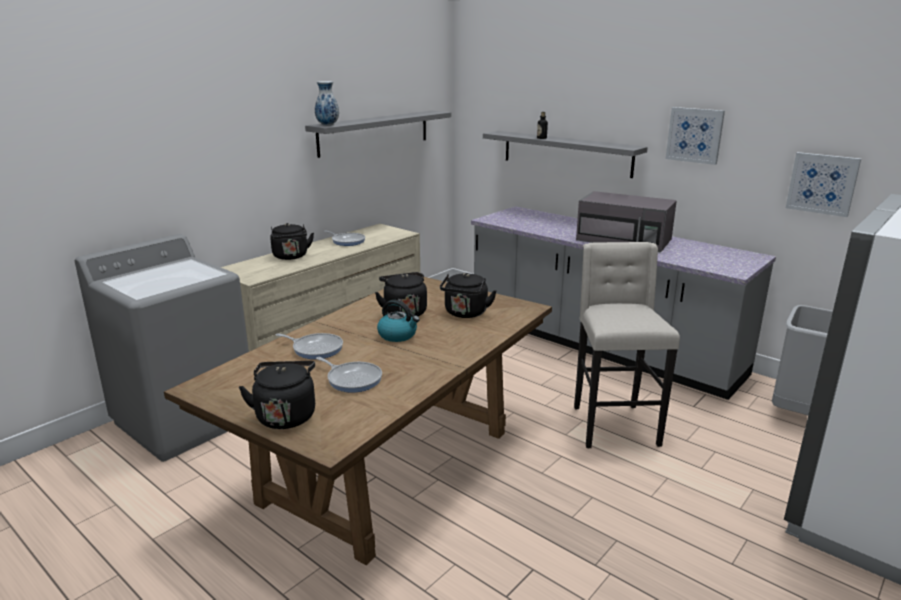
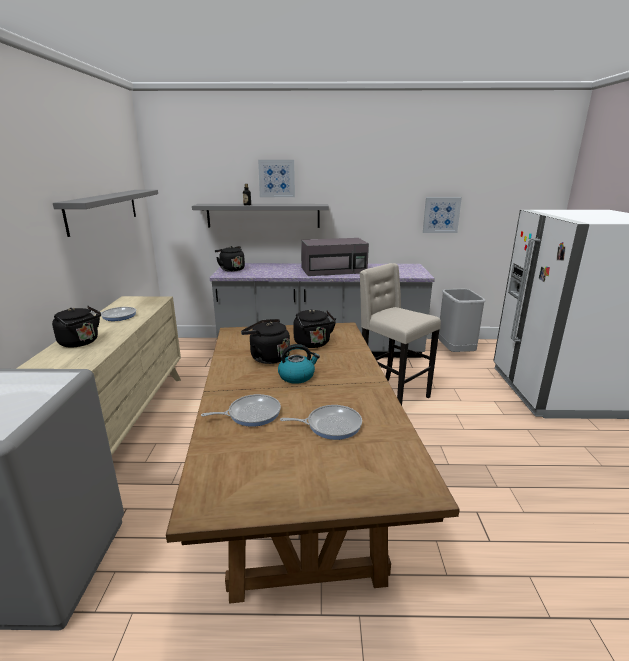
camera: 40 degrees left, 0 degrees up
black kettle [239,361,315,429] -> black kettle moved to [215,246,245,272]
vase [315,81,339,126] -> none
picture [666,107,725,165] -> picture moved to [258,160,295,197]

